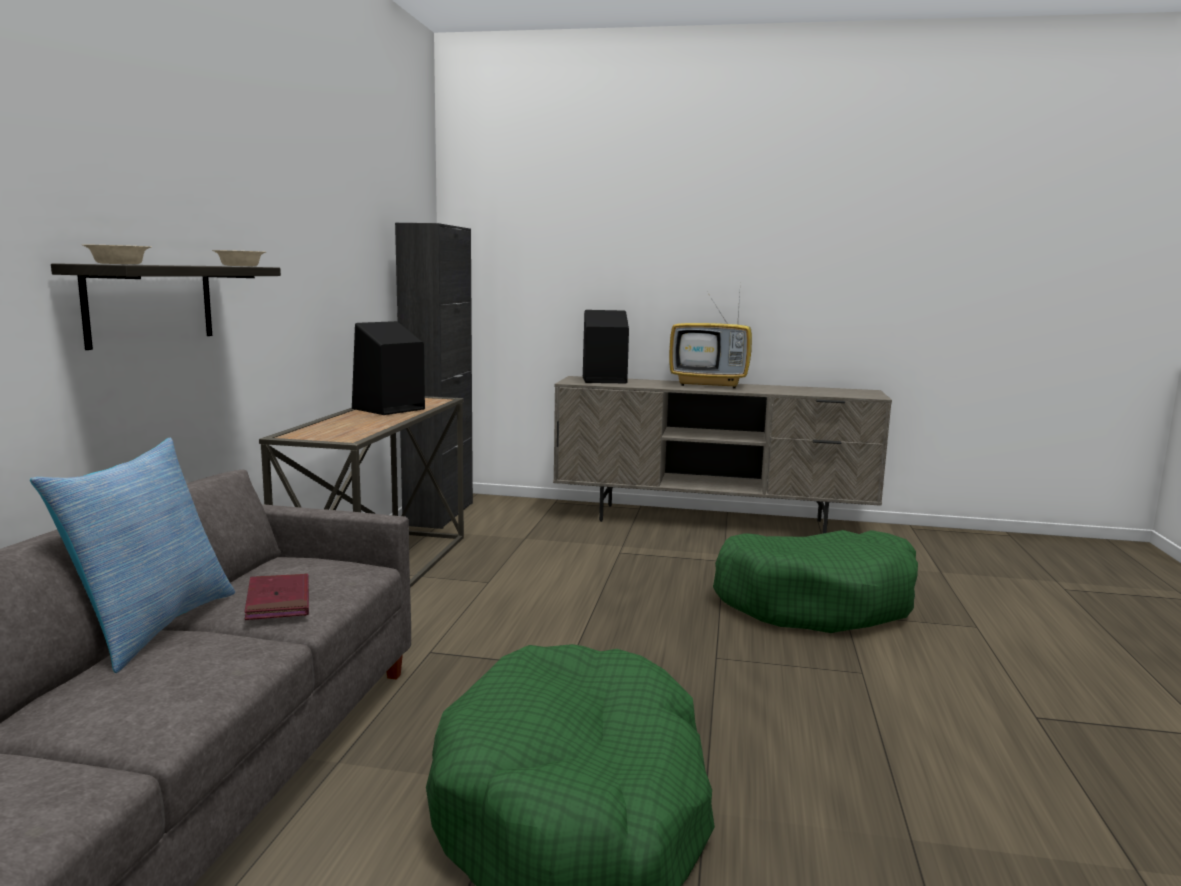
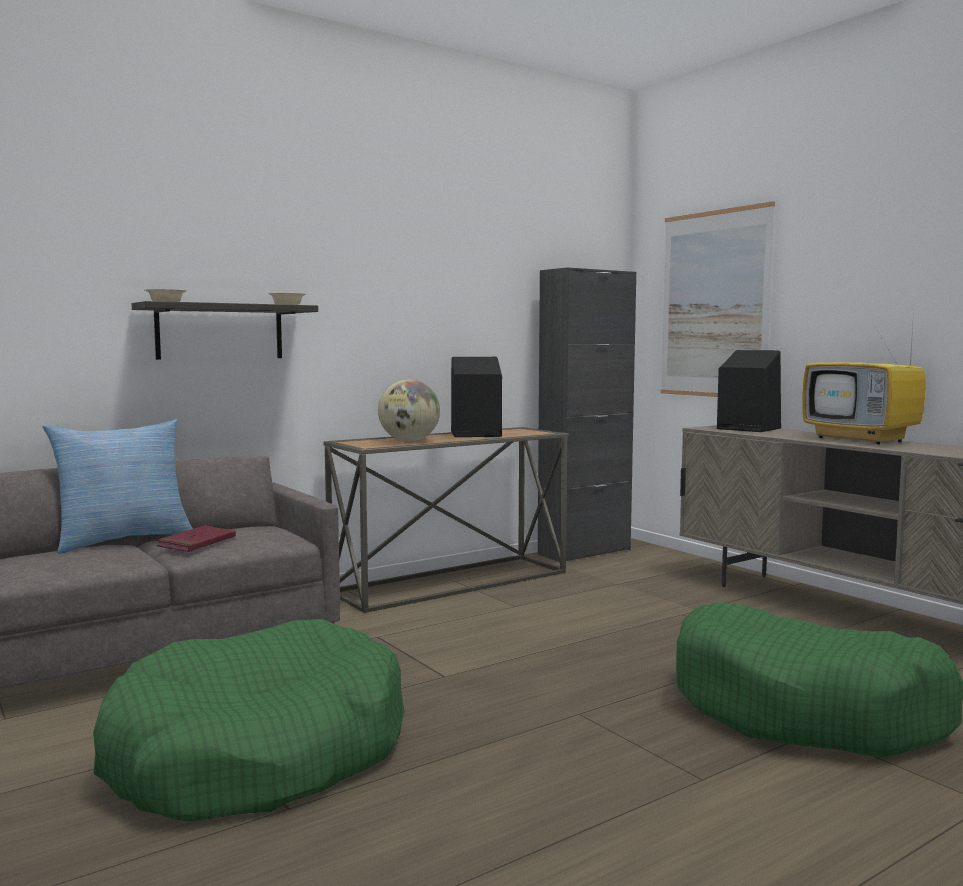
camera: 45 degrees right, 5 degrees down
none -> globe [378,380,440,441]
none -> picture [661,201,775,397]

